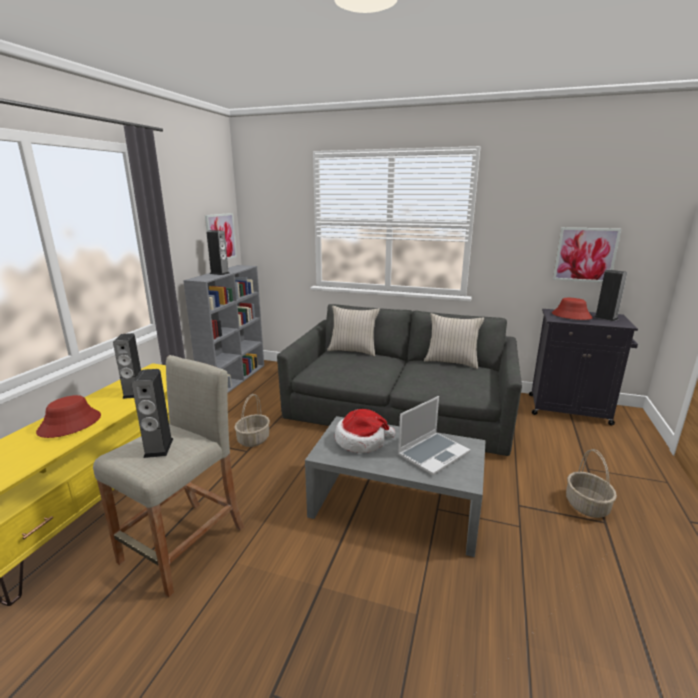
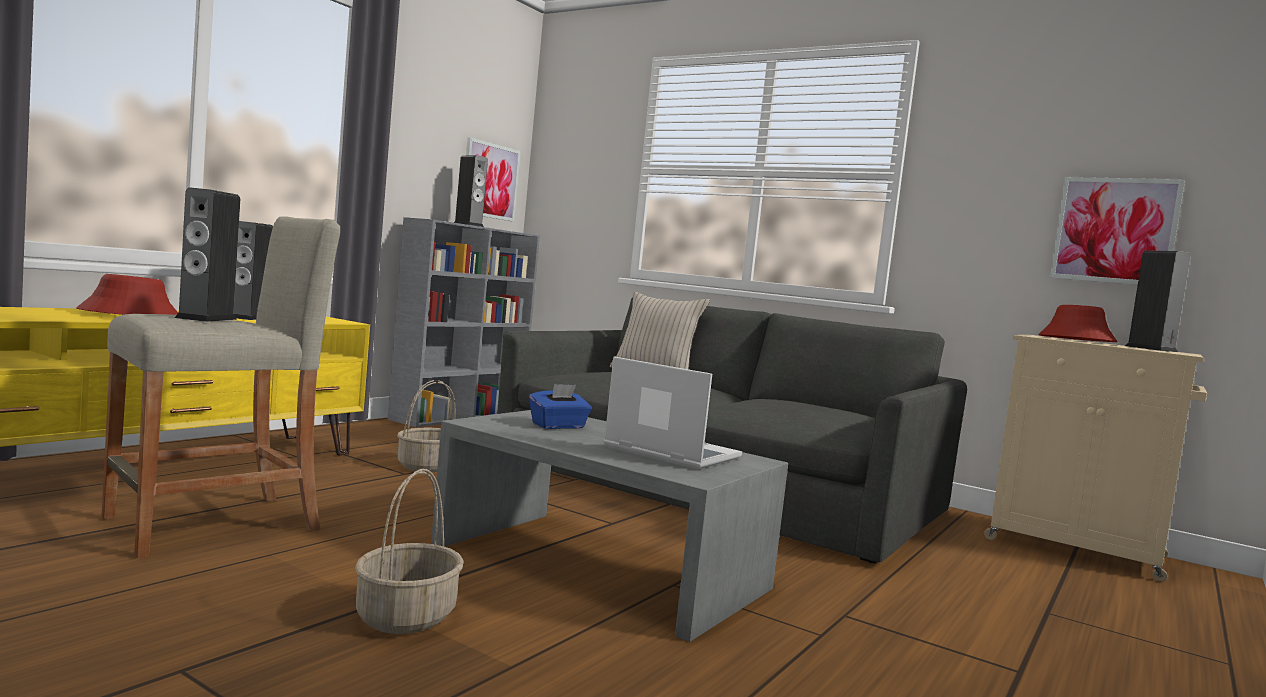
camera: 15 degrees right, 15 degrees down
hat [335,409,395,453] -> blue tissue box [529,384,592,429]
laptop [398,396,470,475] -> laptop turned 120 degrees counterclockwise [604,357,742,470]
beige pillow [424,313,484,369] -> none
black cabinet [529,309,638,425] -> beige cabinet [984,335,1207,582]
basket [566,449,617,518] -> basket moved to [355,469,463,634]

